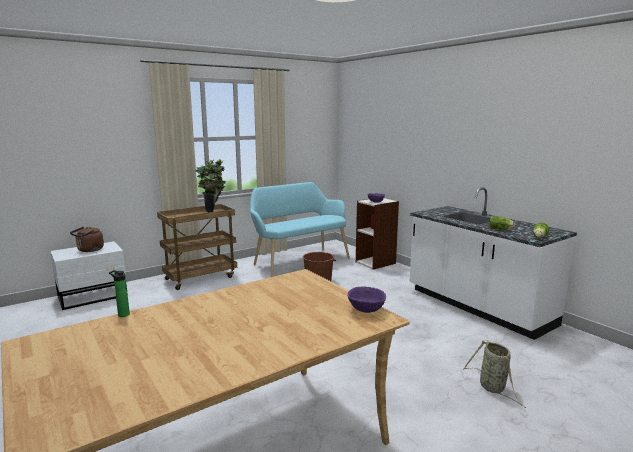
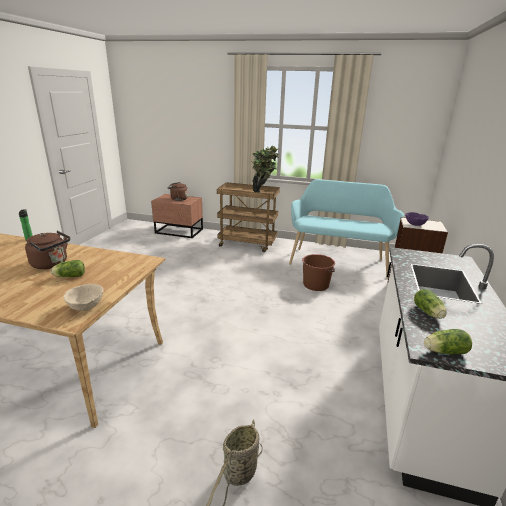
camera: 50 degrees right, 10 degrees up
white nightstand [50,241,128,310] -> brown nightstand [151,194,203,238]
purple bowl [347,286,386,313] -> beige bowl [64,284,103,311]
none -> brown kettle [25,231,70,269]
none -> lettuce [51,260,85,277]

